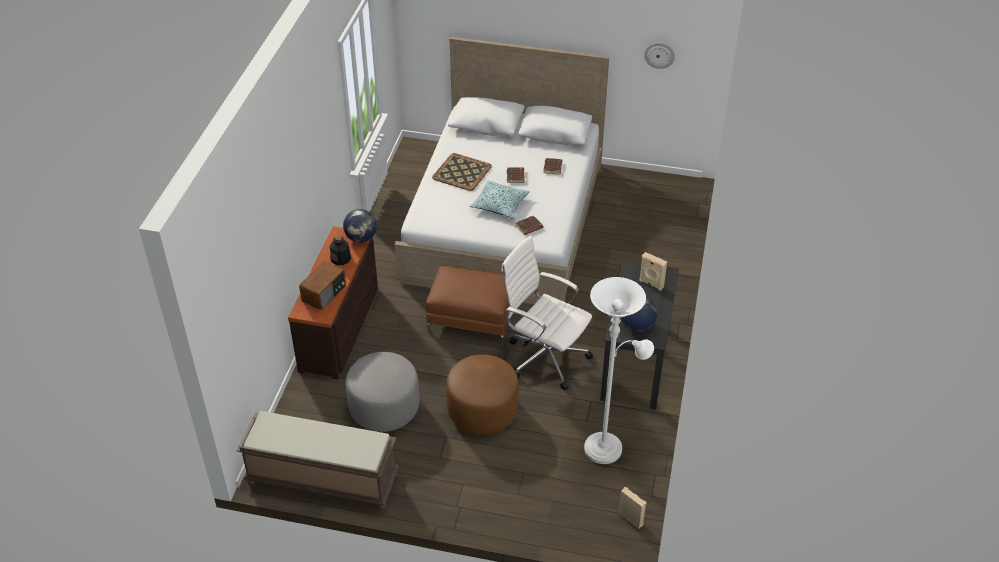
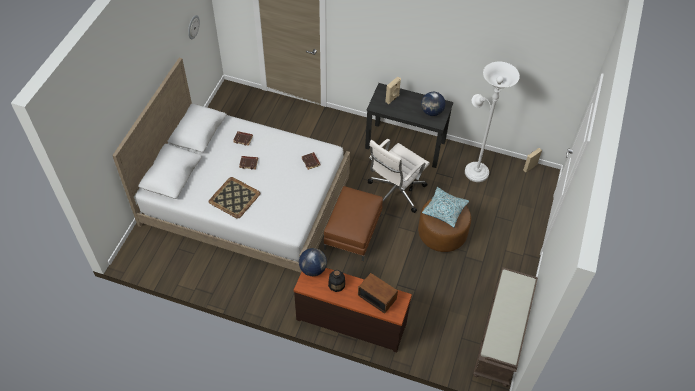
camera: 85 degrees left, 10 degrees up
grey ottoman [346,352,420,432] -> none
pillow [470,180,530,219] -> pillow moved to [422,187,469,228]

